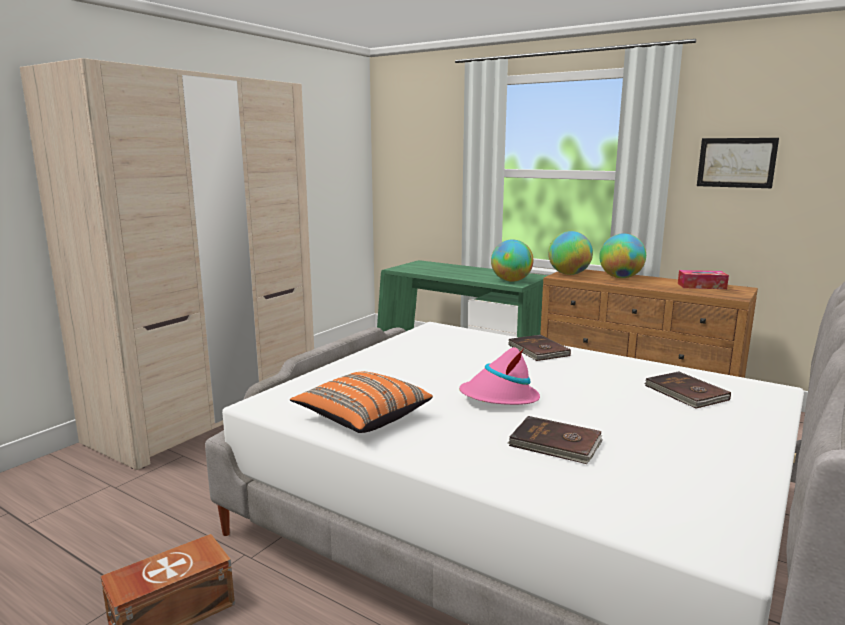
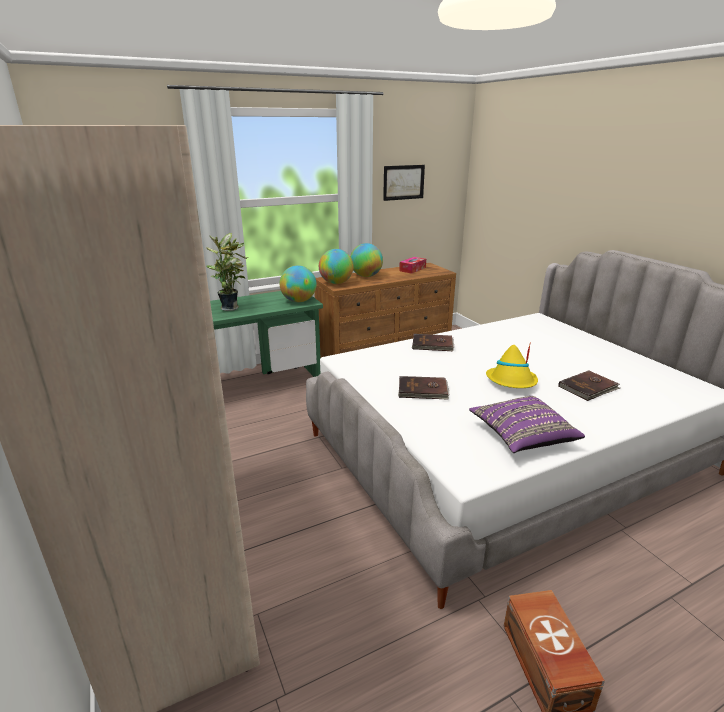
camera: 60 degrees left, 10 degrees up
orange pillow [290,371,433,433] -> purple pillow [469,396,585,453]
pink hat [459,347,540,405] -> yellow hat [486,342,538,388]
brown book [644,371,731,409] -> brown book moved to [398,376,450,400]
none -> potted plant [206,233,247,311]

